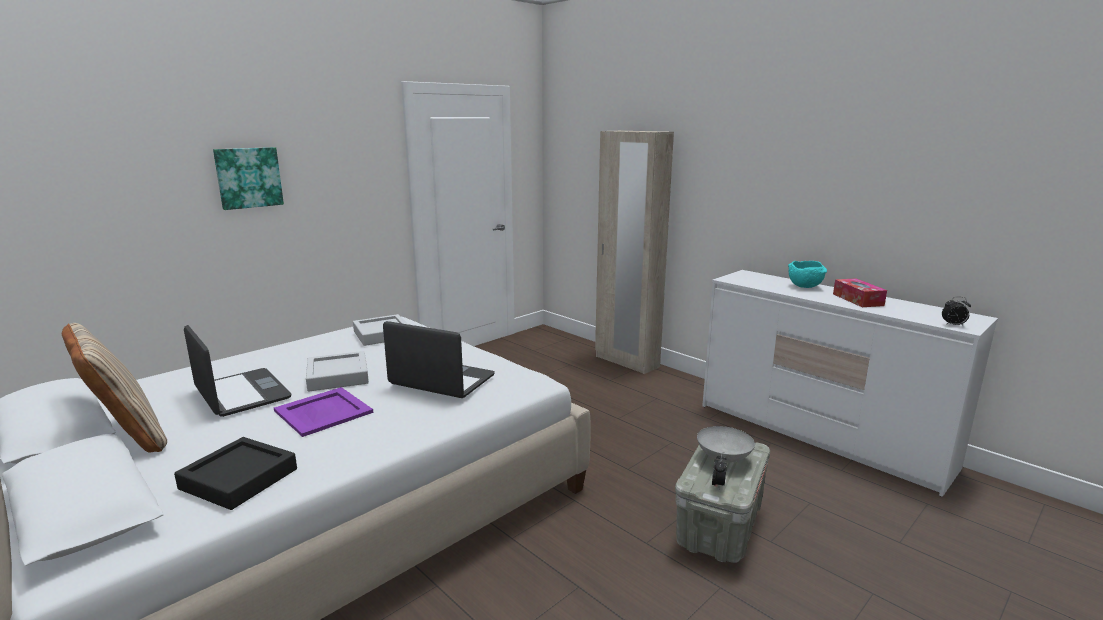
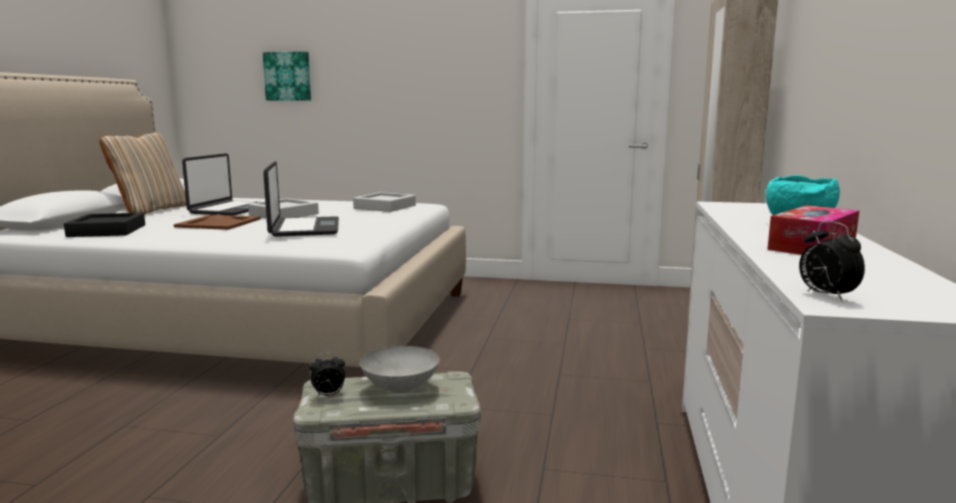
camera: 55 degrees right, 5 degrees down
picture [213,147,284,210] -> picture moved to [263,52,311,101]
purple tray [274,387,373,437] -> brown tray [174,214,261,230]

